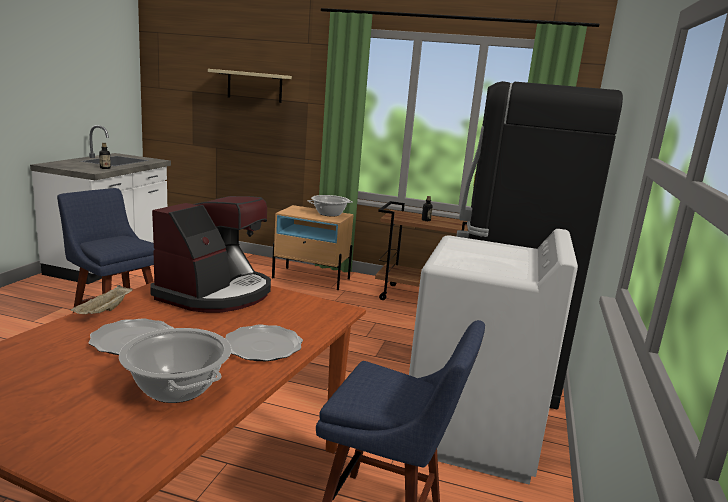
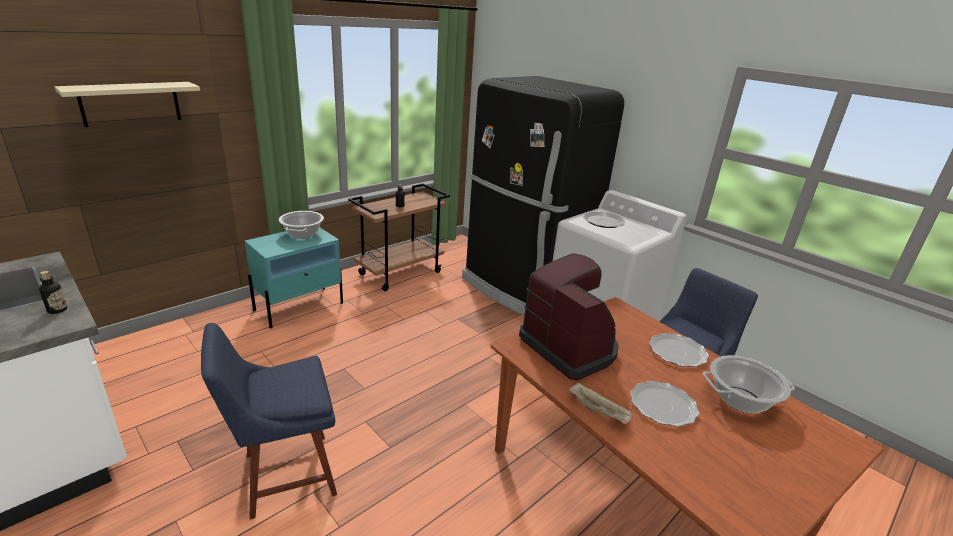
camera: 60 degrees left, 10 degrees up
beige nightstand [272,205,354,290] -> turquoise nightstand [245,227,343,328]
none -> plate [583,212,625,228]

